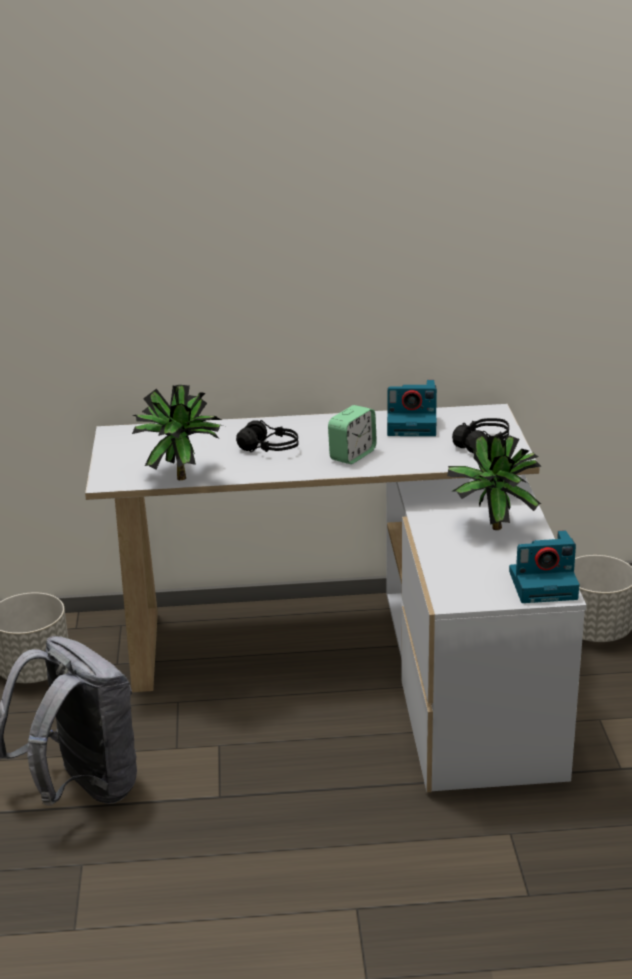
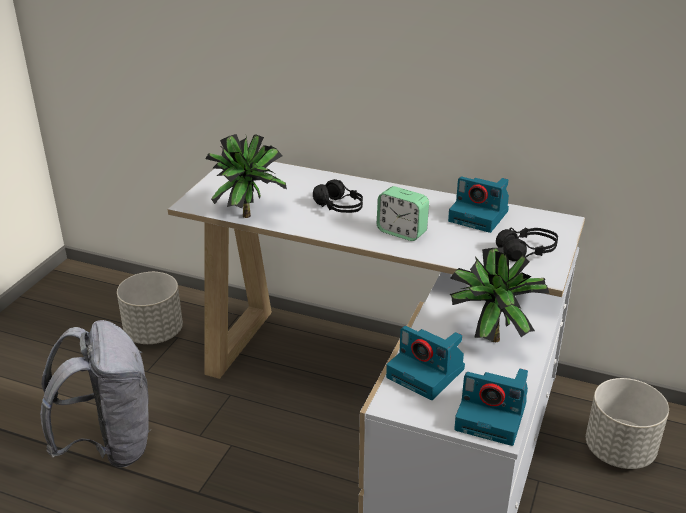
camera: 25 degrees right, 5 degrees up
alarm clock [328,405,377,464] -> alarm clock turned 60 degrees clockwise [377,186,429,241]
none -> camera [386,326,465,400]

